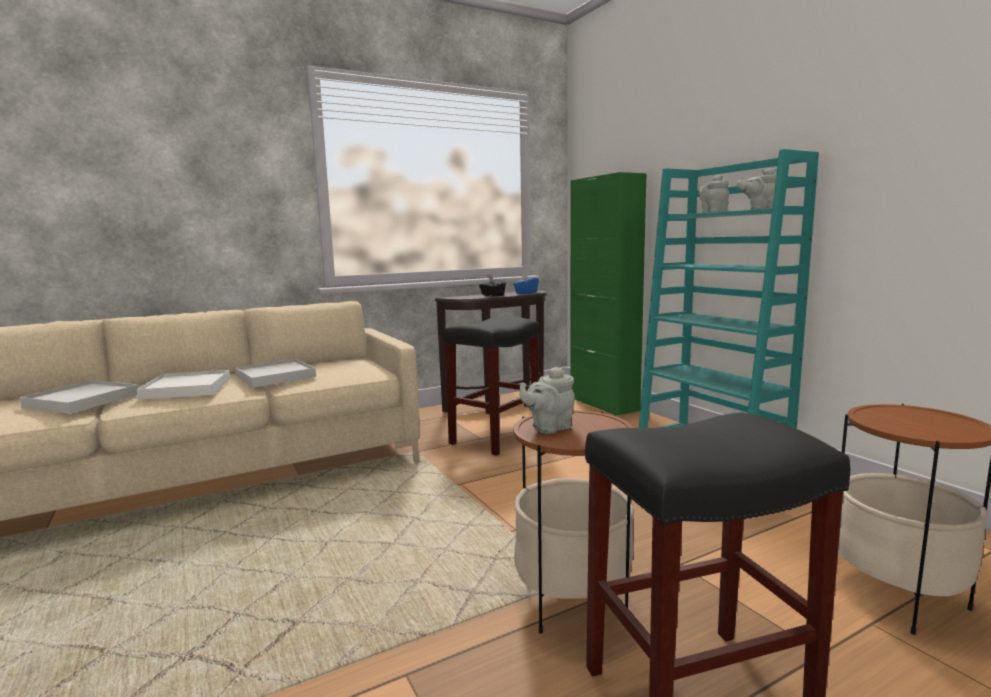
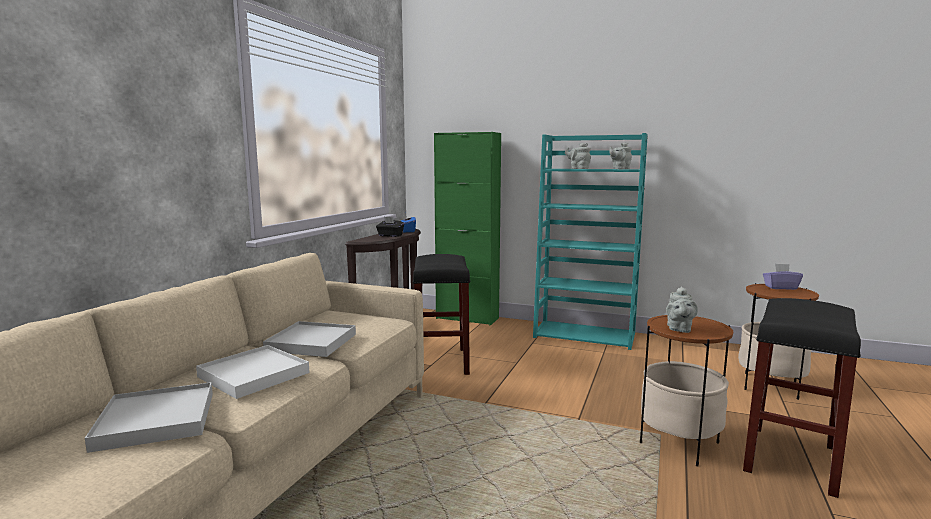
camera: 40 degrees left, 0 degrees up
none -> purple tissue box [763,264,803,290]

